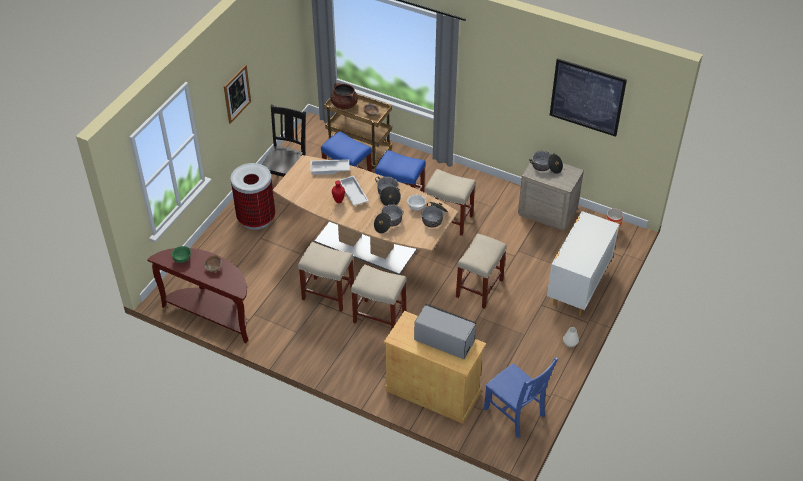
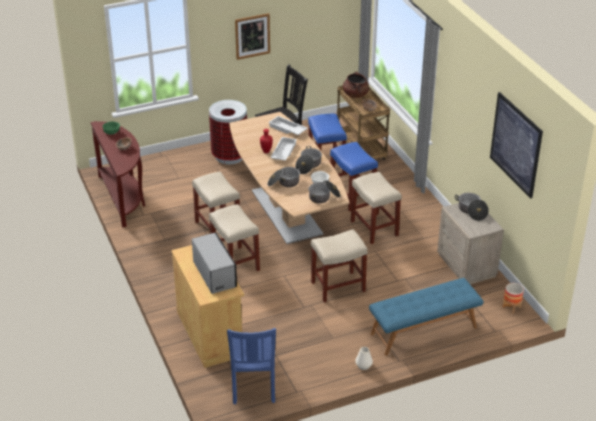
camera: 40 degrees right, 10 degrees down
white dresser [547,211,619,316] -> blue bench [369,278,483,356]

